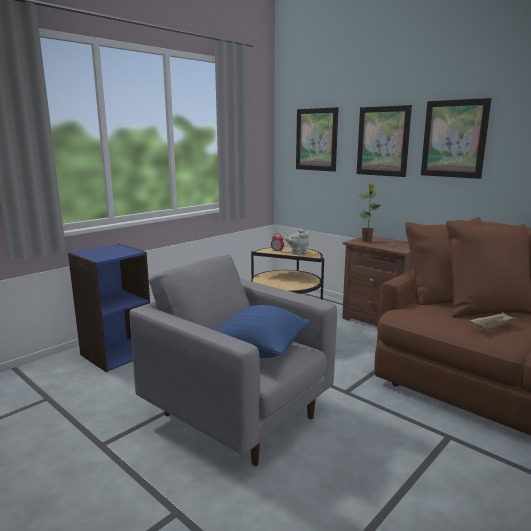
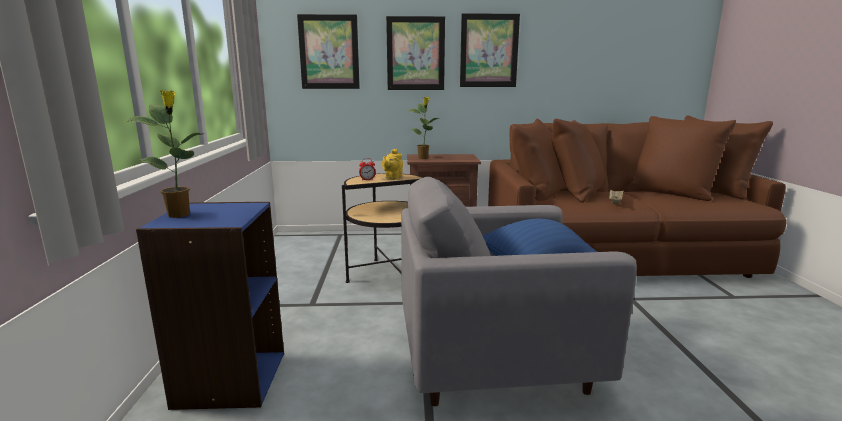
camera: 45 degrees left, 0 degrees up
grey teapot [285,229,309,255] -> yellow teapot [382,149,403,180]
none -> potted plant [125,90,202,218]

